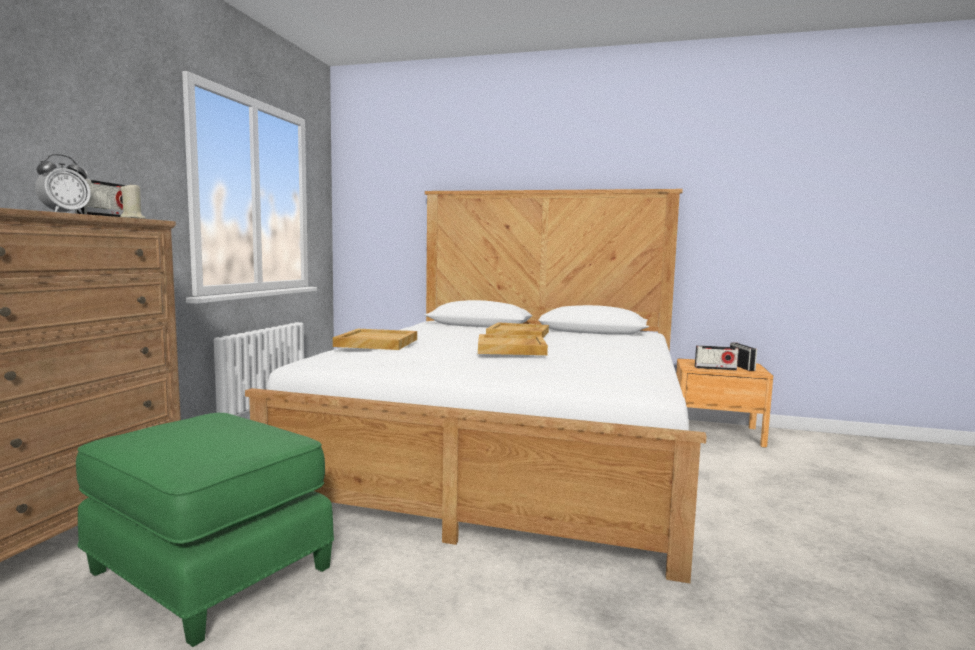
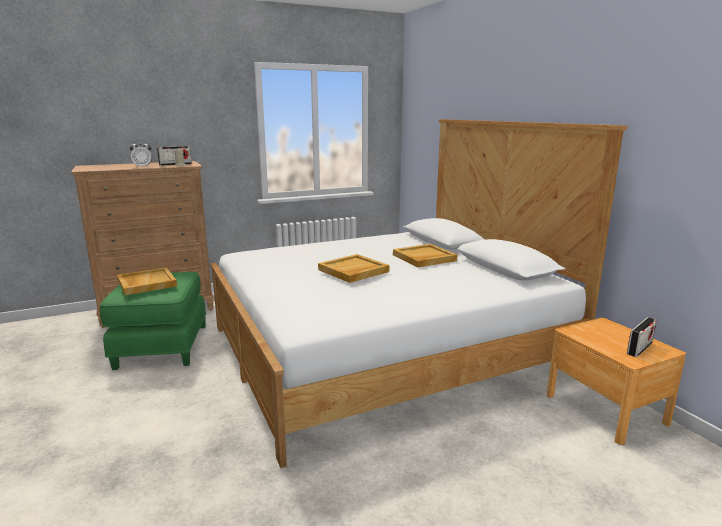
camera: 50 degrees right, 10 degrees up
beige tray [333,329,417,350] -> beige tray moved to [117,267,177,295]
radio [695,345,739,371] -> none

